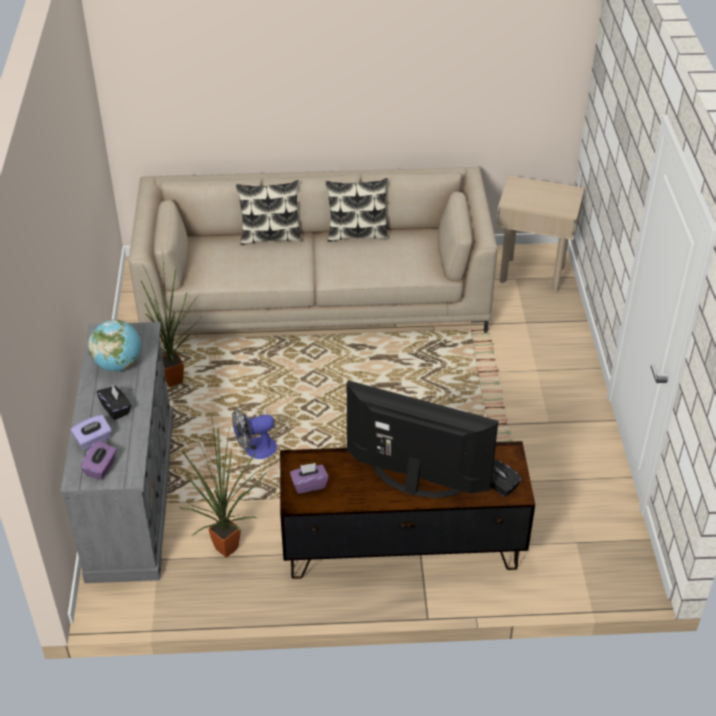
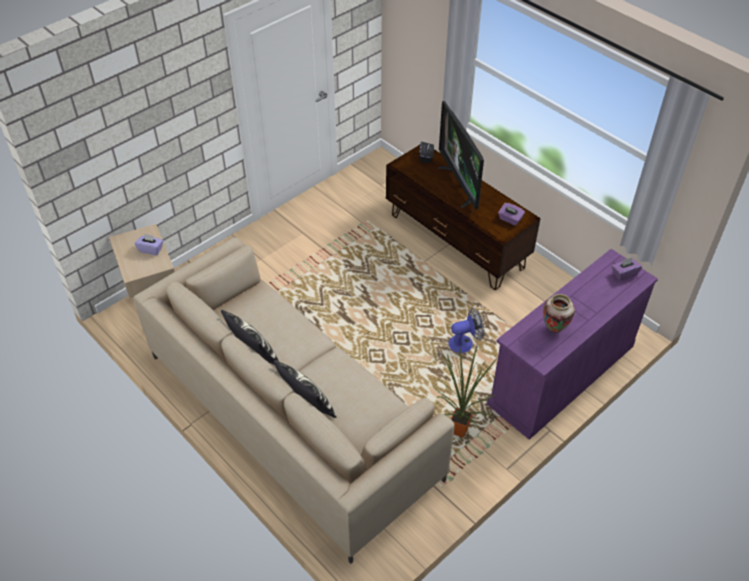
camera: 130 degrees left, 5 degrees up
grey dresser [60,322,174,583] -> purple dresser [487,249,658,440]
purple tissue box [71,415,112,450] -> purple tissue box moved to [135,234,163,255]
globe [88,320,141,372] -> vase [543,294,575,333]
black tissue box [97,386,131,420] -> none
potted plant [180,414,266,558] -> none
fan [232,409,277,459] -> fan turned 45 degrees counterclockwise [449,308,484,353]

